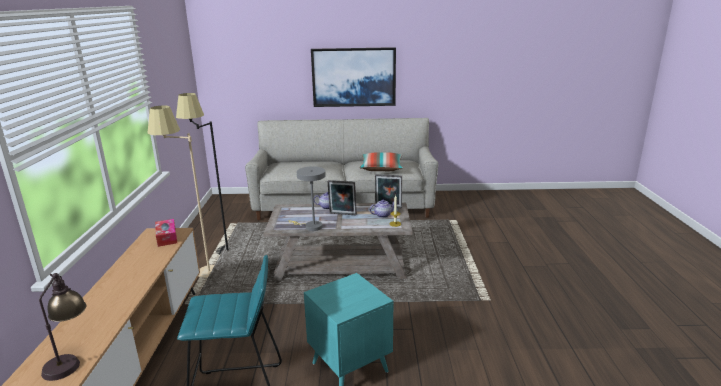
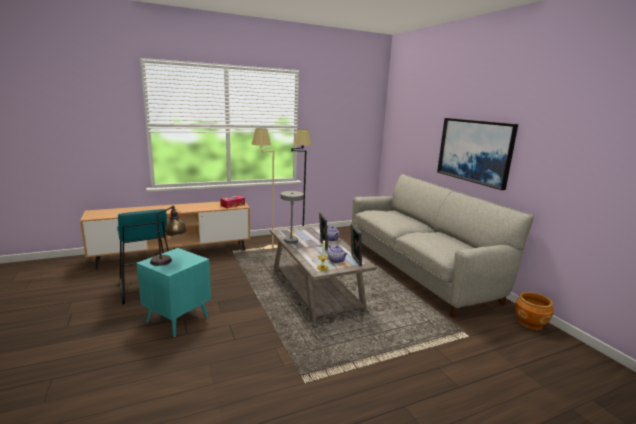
camera: 65 degrees right, 5 degrees down
table lamp [39,273,87,381] -> table lamp moved to [150,205,187,266]
pillow [360,152,403,171] -> none
none -> brown planter [515,292,554,330]

